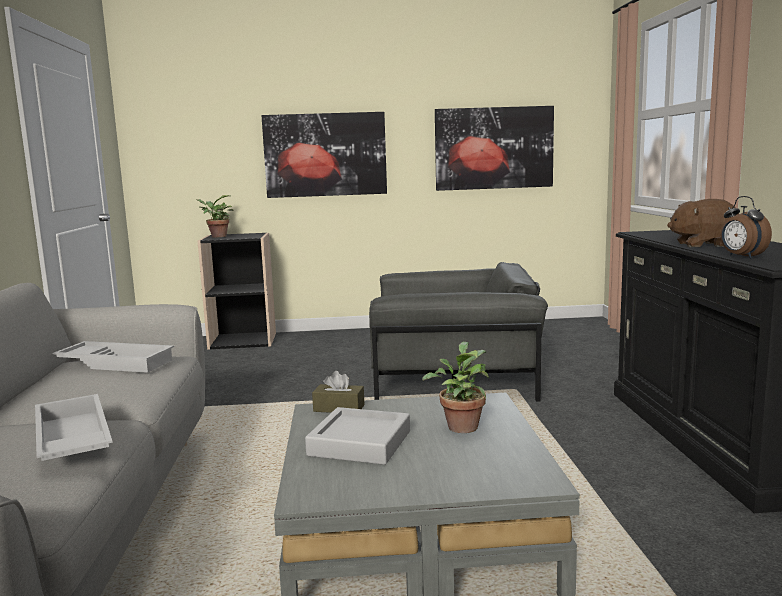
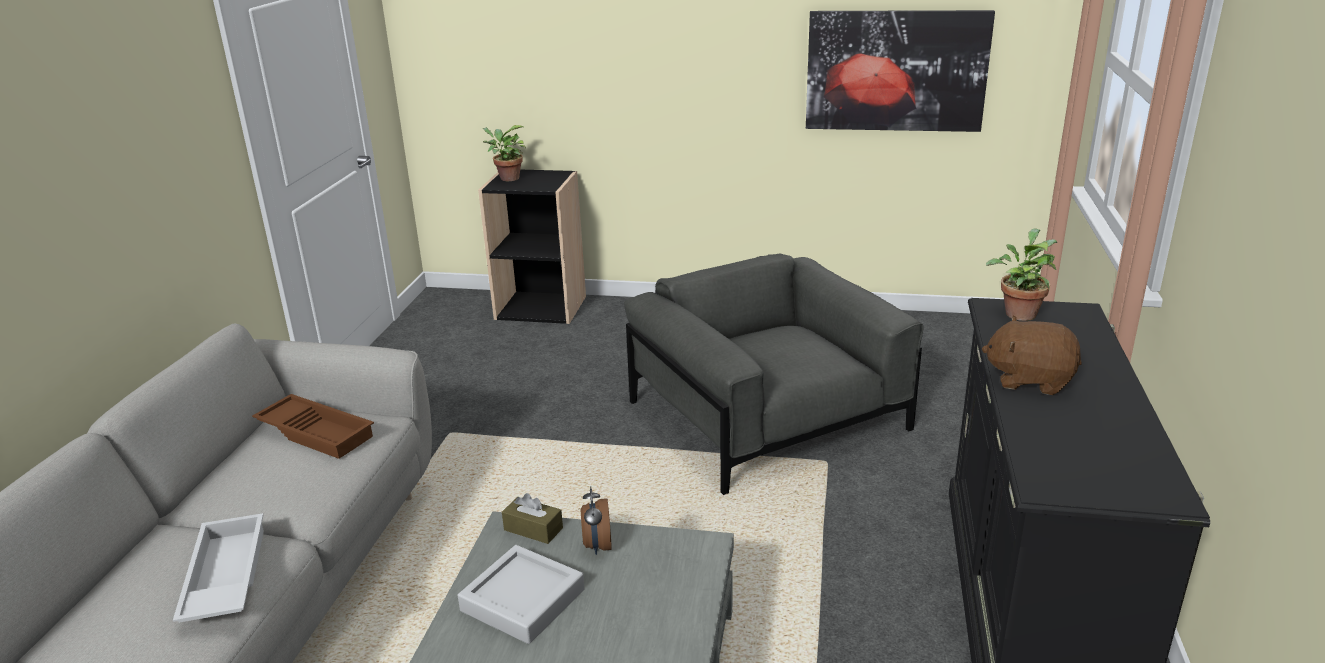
camera: 15 degrees right, 15 degrees up
white tray [53,341,174,373] -> brown tray [252,394,374,459]
picture [261,112,387,198] -> none
grey armchair [369,262,548,401] -> grey armchair turned 135 degrees counterclockwise [624,254,923,495]
potted plant [422,342,489,433] -> potted plant moved to [986,228,1057,321]
alarm clock [721,196,772,259] -> alarm clock moved to [580,486,612,555]

